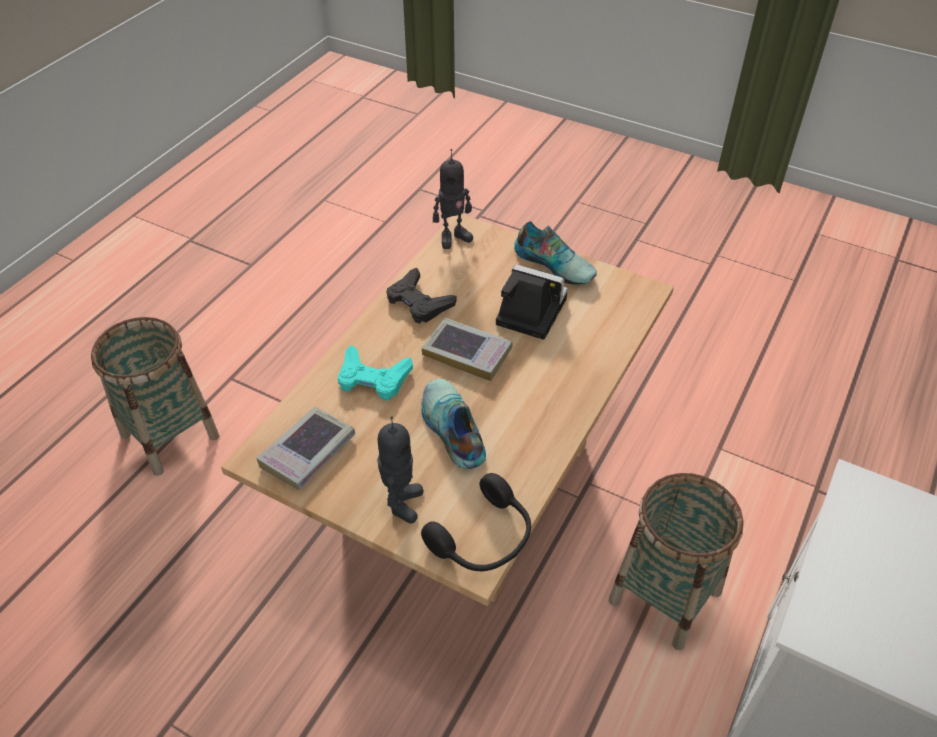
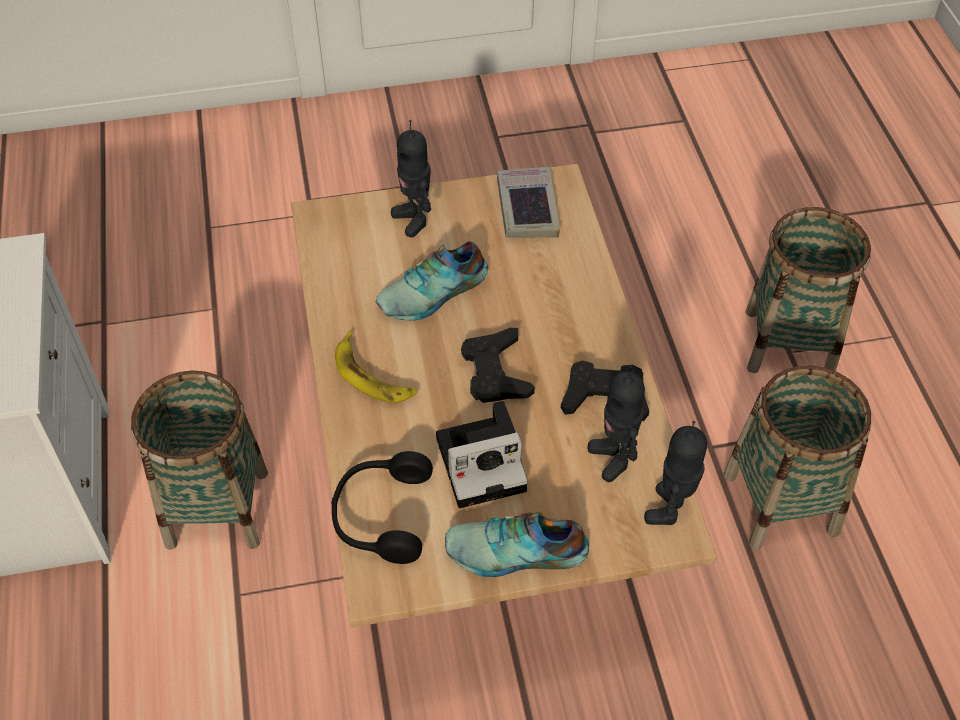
camera: 140 degrees right, 5 degrees up
turquoise game controller [338,345,413,400] -> none
shoe [421,379,486,469] -> shoe turned 120 degrees clockwise [376,241,488,321]
black headphones [421,473,531,571] -> black headphones moved to [331,451,433,564]
book [422,318,512,381] -> black game controller [461,328,535,403]
none -> banana [335,331,417,403]
none -> toy robot [588,366,645,482]
none -> basket [724,366,871,550]

